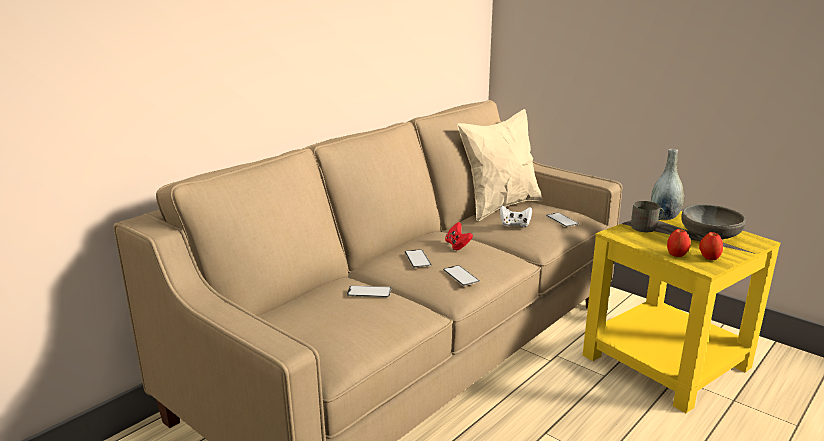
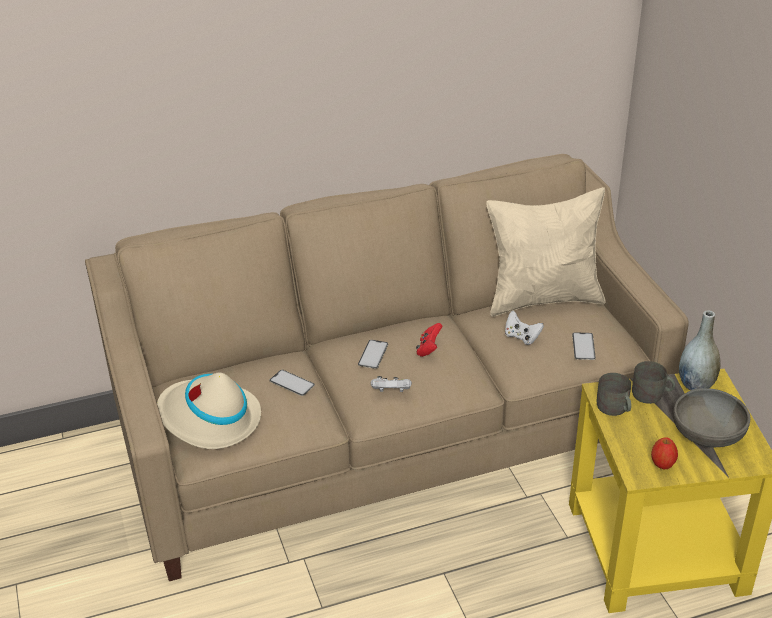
camera: 30 degrees right, 15 degrees up
phone [443,265,480,286] -> white game controller [371,376,412,392]
apple [667,229,691,257] -> none
none -> beige hat [157,372,261,449]
none -> grey mug [597,373,631,416]

